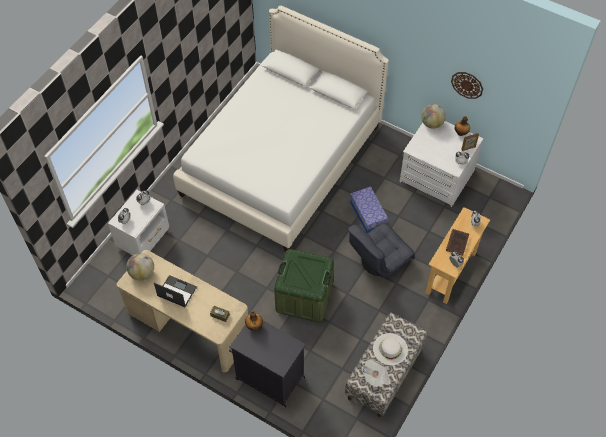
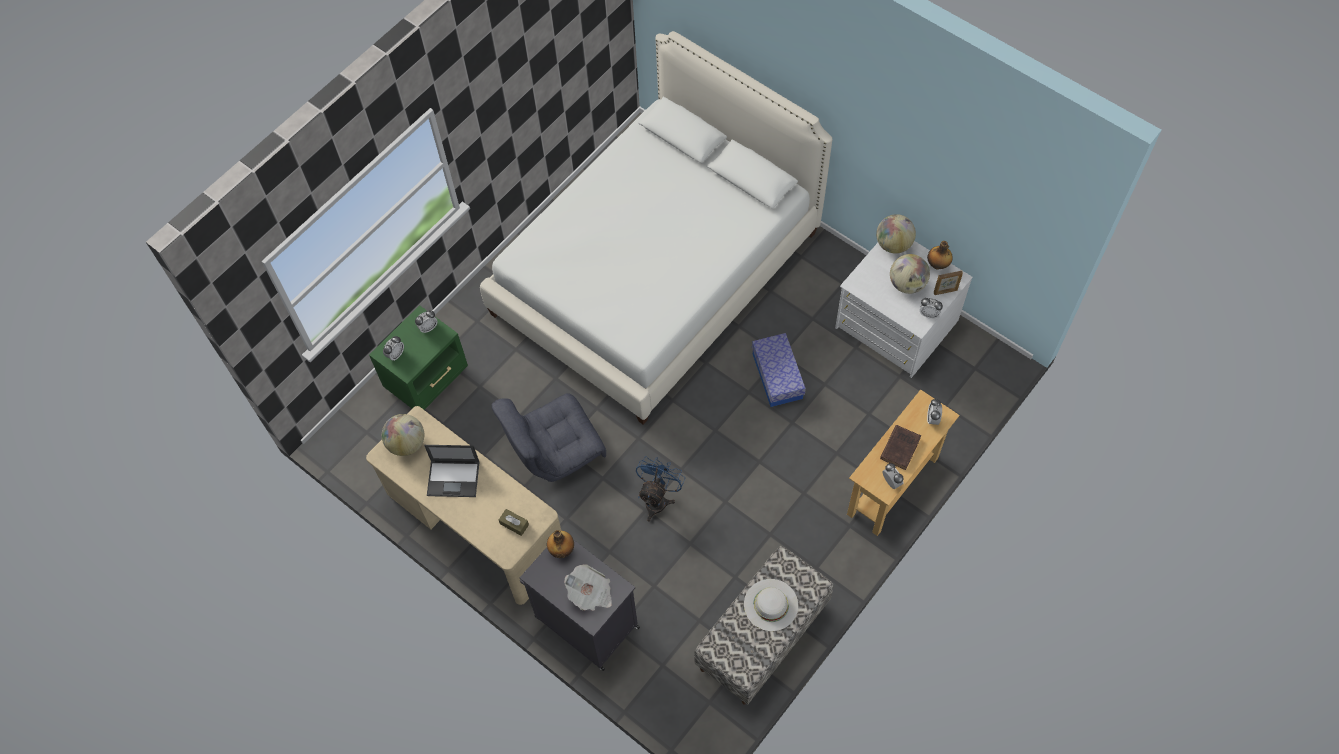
camera: 10 degrees right, 5 degrees up
white nightstand [108,190,170,255] -> green nightstand [369,305,468,410]
laptop [154,275,197,307] -> laptop turned 150 degrees clockwise [424,445,480,497]
green storage box [274,249,334,322] -> blue fan [636,456,685,522]
grey armchair [348,222,415,278] -> grey armchair moved to [492,393,606,482]
newspaper [362,359,391,388] -> newspaper moved to [564,564,612,611]
wall clock [451,72,483,99] -> none
none -> globe [890,254,930,294]

